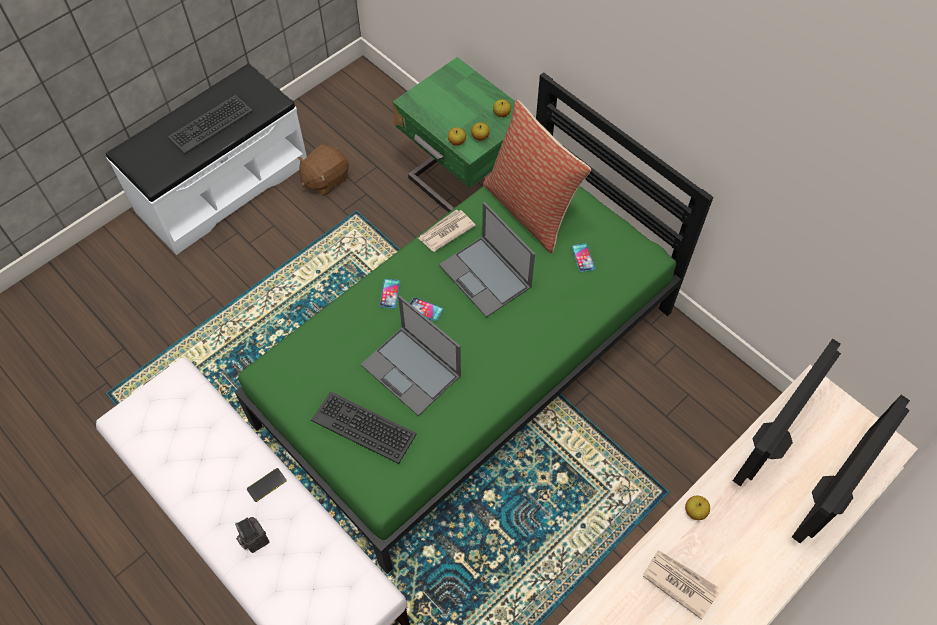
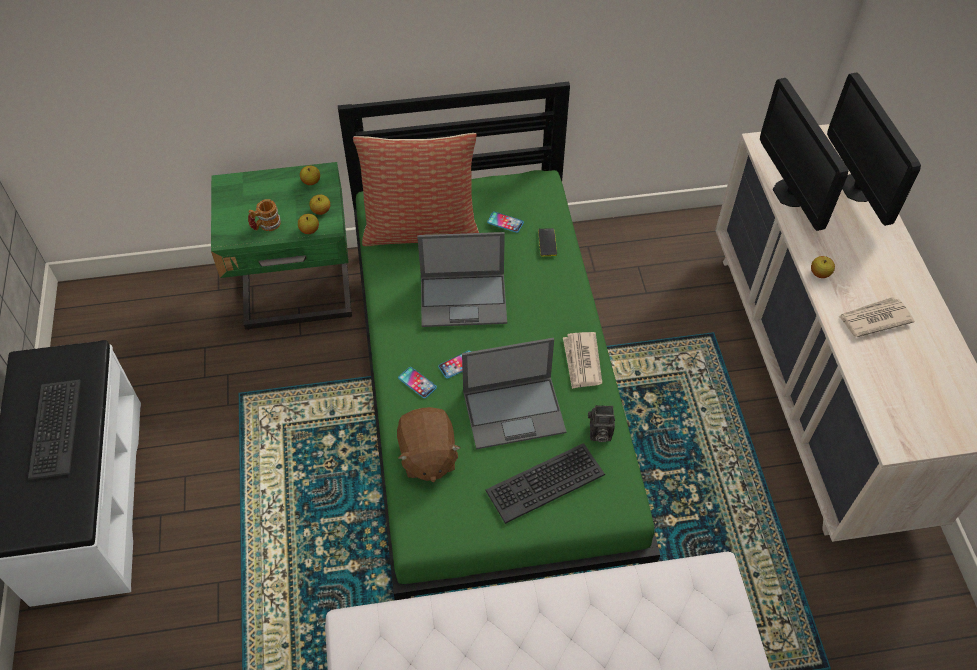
camera: 55 degrees left, 5 degrees down
camera [235,517,269,553] -> camera moved to [588,405,615,442]
phone [247,468,287,502] -> phone moved to [538,228,557,256]
brown plush toy [297,144,349,196] -> brown plush toy moved to [397,407,461,482]
newspaper [418,209,476,252] -> newspaper moved to [563,332,602,389]
none -> mug [248,199,281,231]

